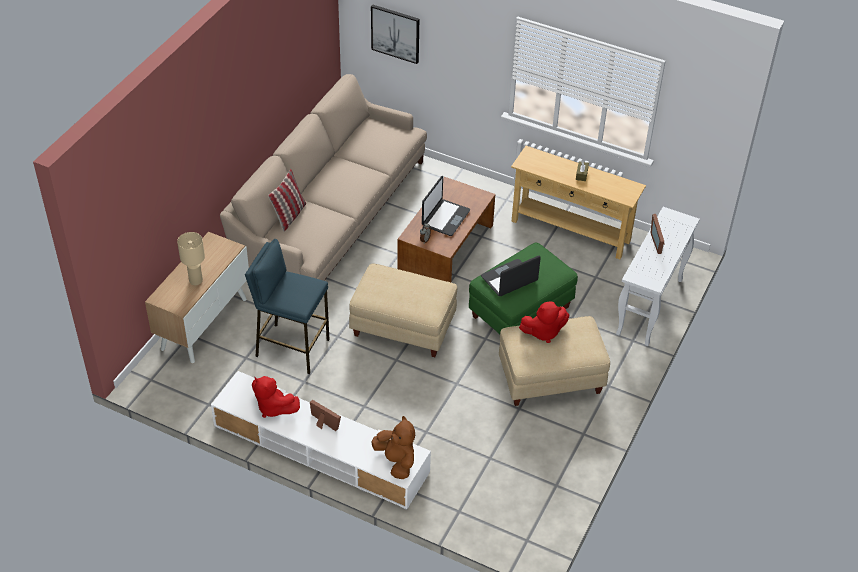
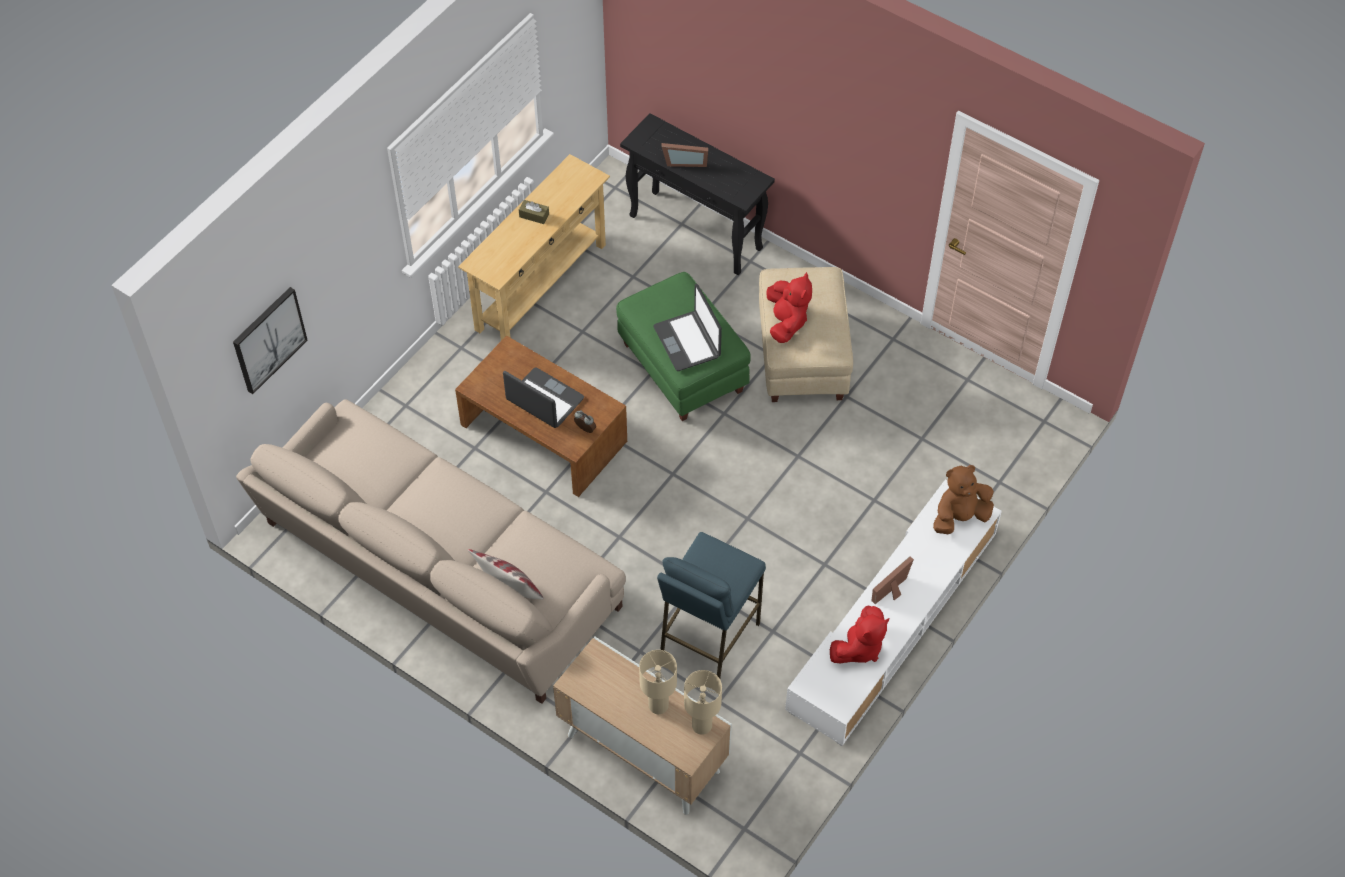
camera: 80 degrees left, 10 degrees up
beige ottoman [349,263,457,357] -> none
white console table [616,207,700,346] -> black console table [620,113,775,275]
none -> beige table lamp [684,670,722,735]

